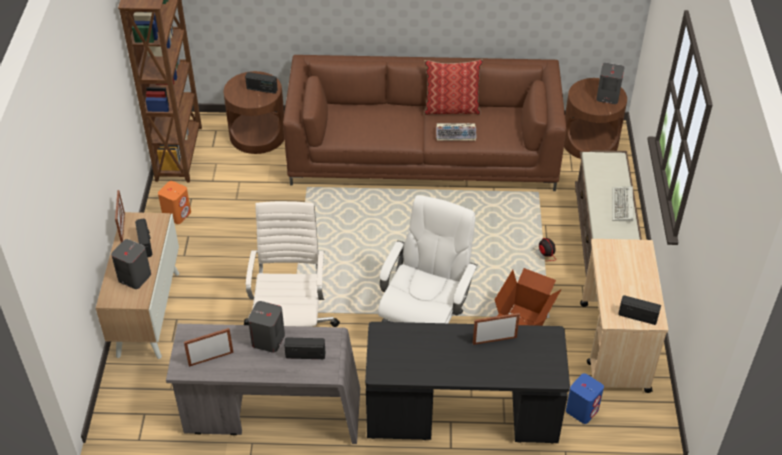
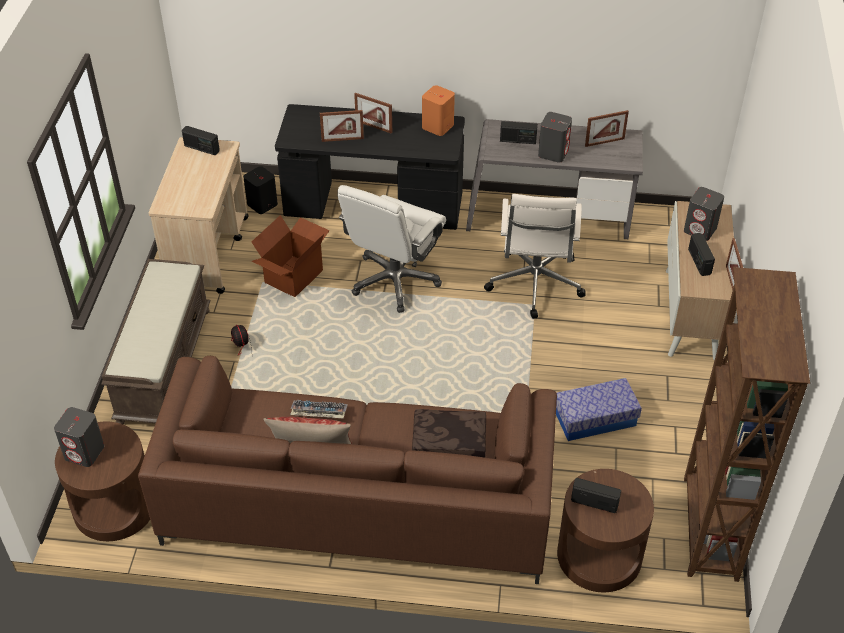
camera: 175 degrees left, 0 degrees up
orange speaker [158,181,191,224] -> orange speaker moved to [422,85,455,136]
blue speaker [566,373,604,424] -> black speaker [243,166,278,214]
keyboard [612,186,633,222] -> none
none -> picture frame [354,93,392,134]
none -> brown pillow [412,409,486,458]
none -> storage box [556,378,642,441]

